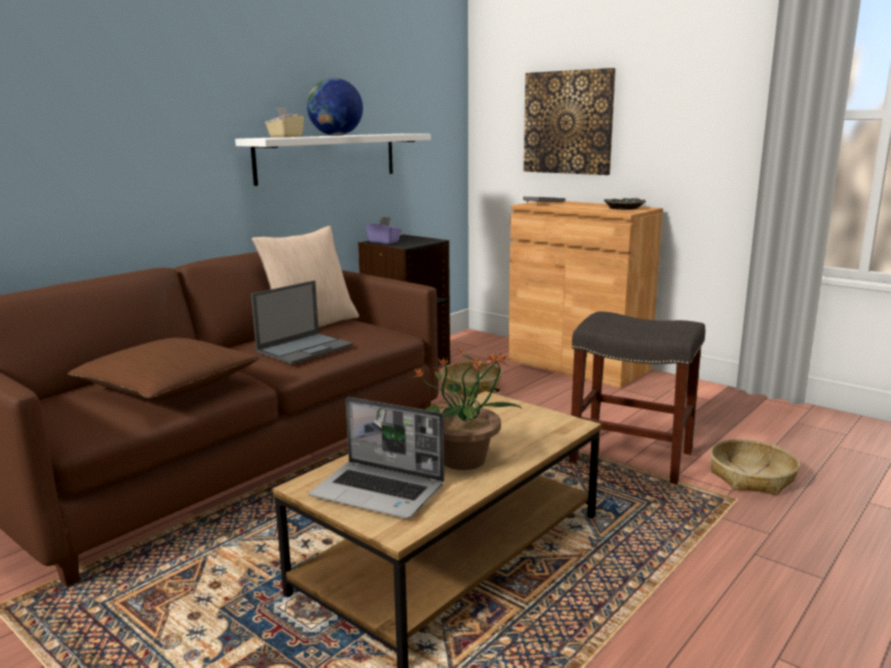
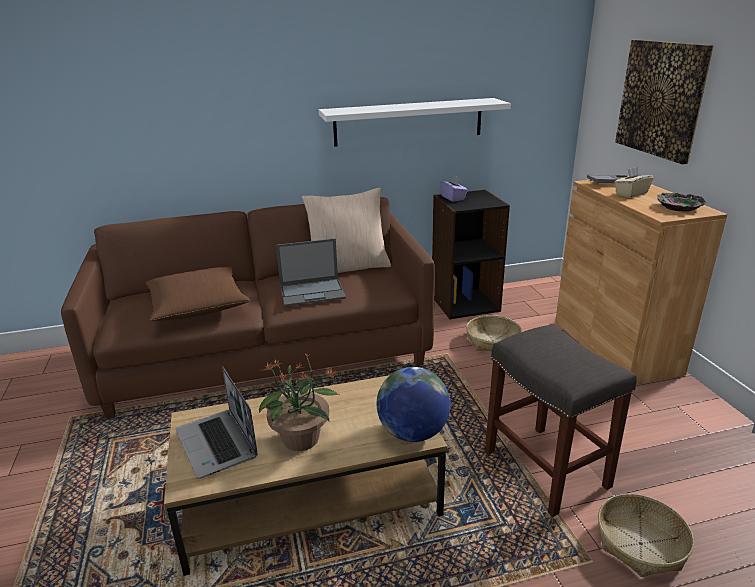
camera: 35 degrees right, 10 degrees up
beige tissue box [265,107,304,137] -> beige tissue box moved to [614,167,653,198]
globe [307,78,363,136] -> globe moved to [377,367,451,442]

